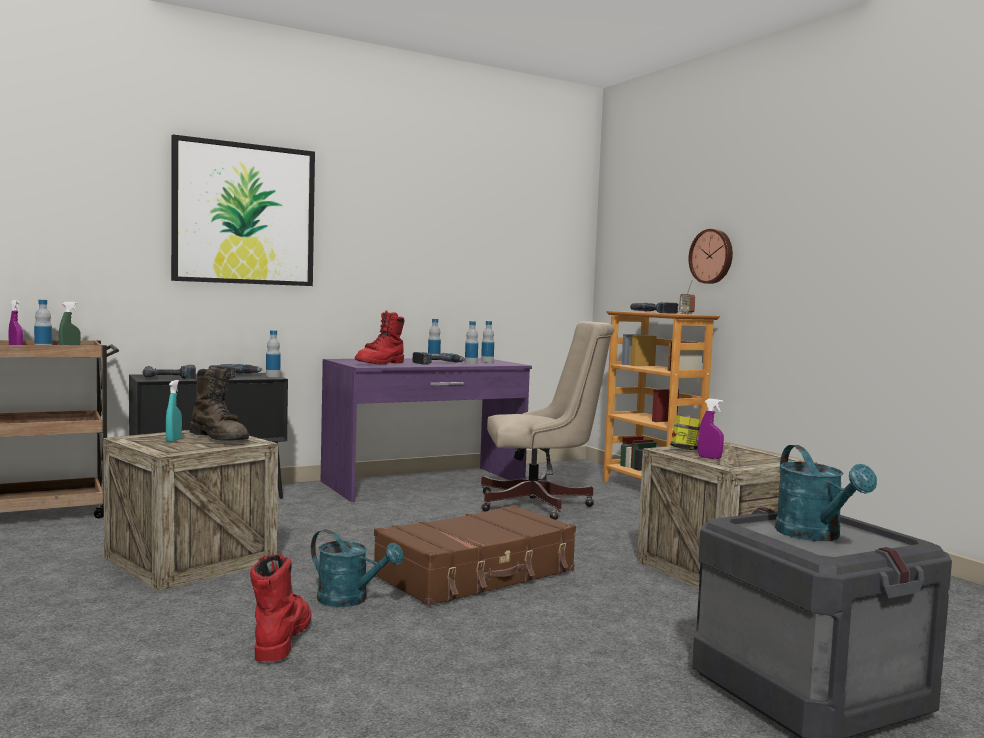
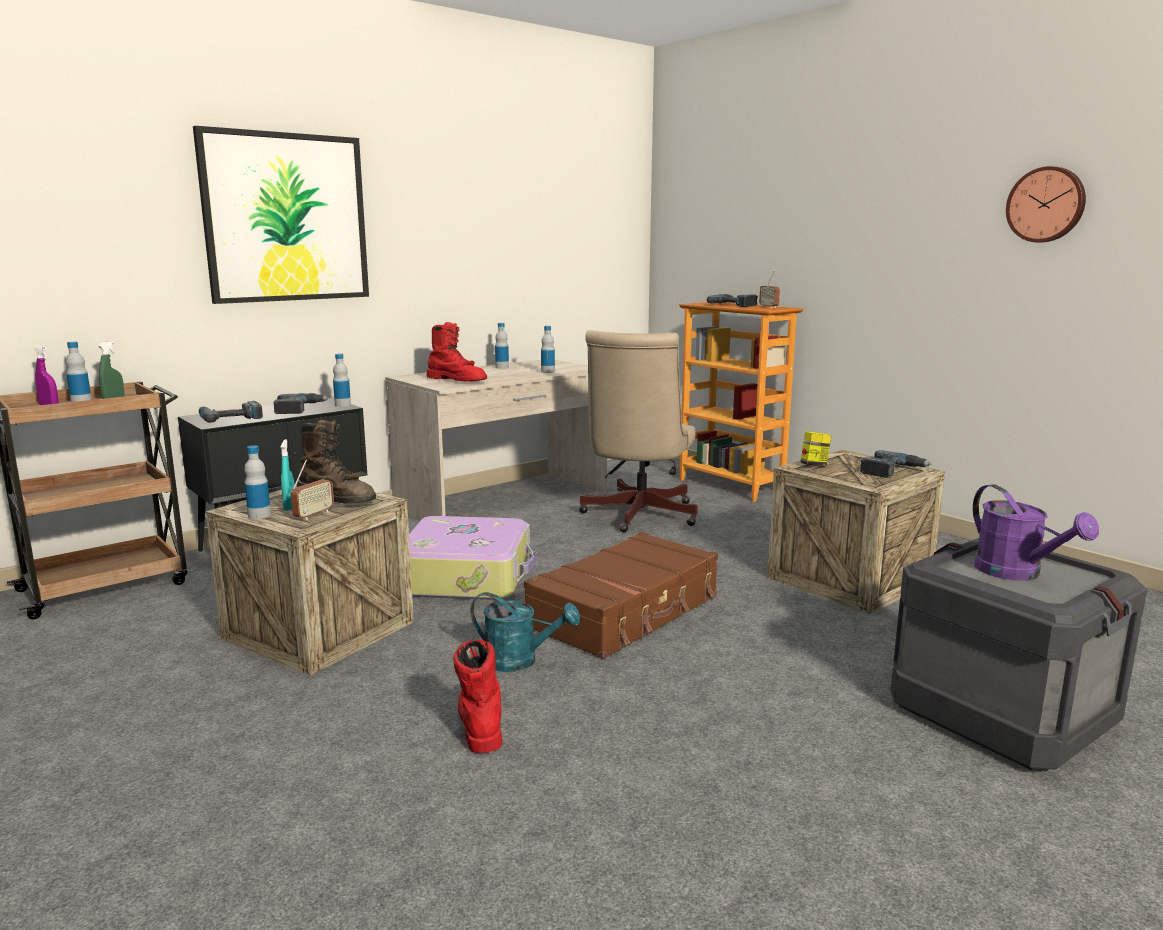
camera: 10 degrees left, 10 degrees up
purple desk [321,358,532,502] -> beige desk [385,360,607,521]
red boot [355,310,405,365] -> red boot turned 75 degrees counterclockwise [426,322,487,382]
power drill [413,352,465,364] -> power drill moved to [860,450,932,478]
bottle [481,321,494,363] -> bottle moved to [244,445,271,519]
beige office chair [481,321,614,520] -> beige office chair turned 120 degrees clockwise [579,330,698,532]
wall clock [689,229,733,284] -> wall clock moved to [1006,166,1086,242]
purple spray bottle [698,399,724,459] -> none
turquoise watering can [775,445,877,541] -> purple watering can [973,484,1099,581]
none -> radio [291,460,334,520]
none -> suitcase [409,516,537,600]

